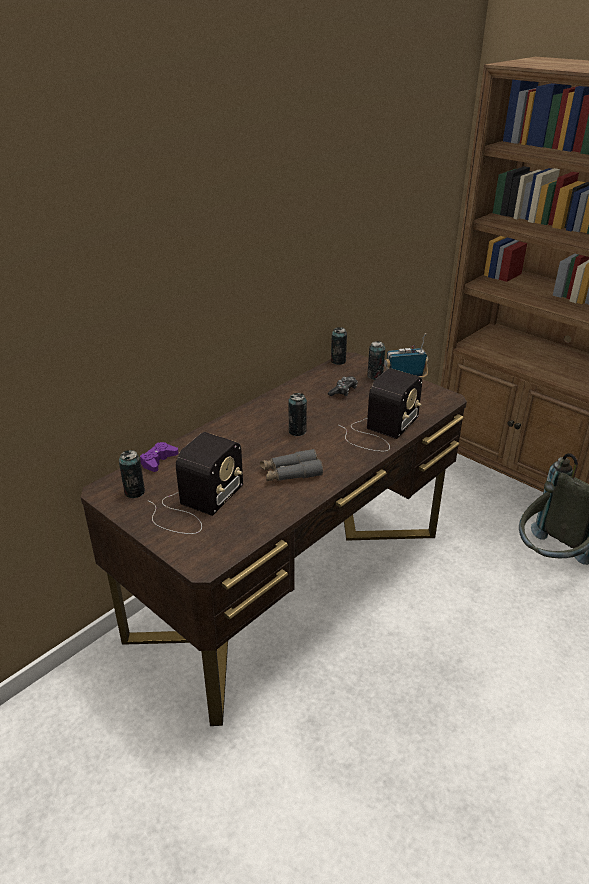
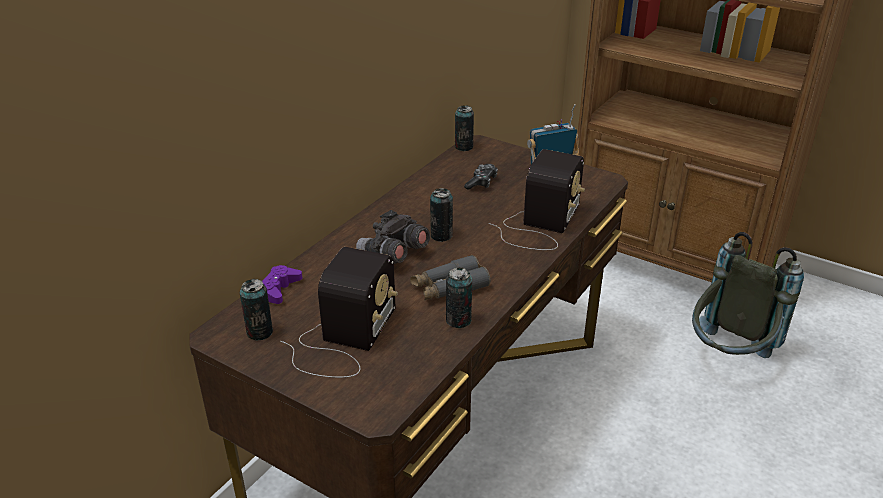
camera: 10 degrees left, 0 degrees up
can [367,341,385,380] -> can moved to [446,267,472,328]
none -> grey binoculars [356,210,430,264]

